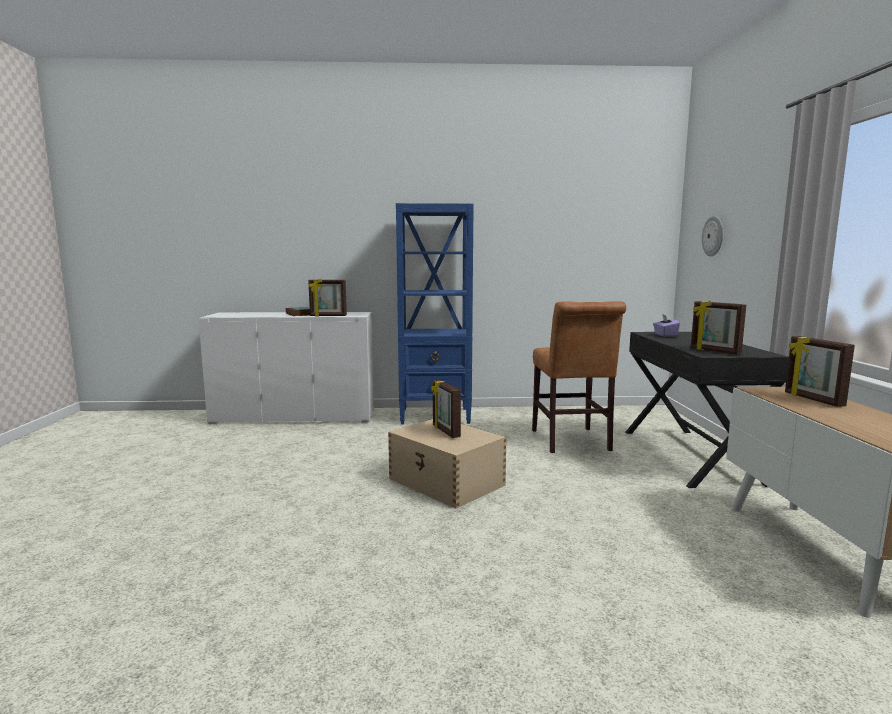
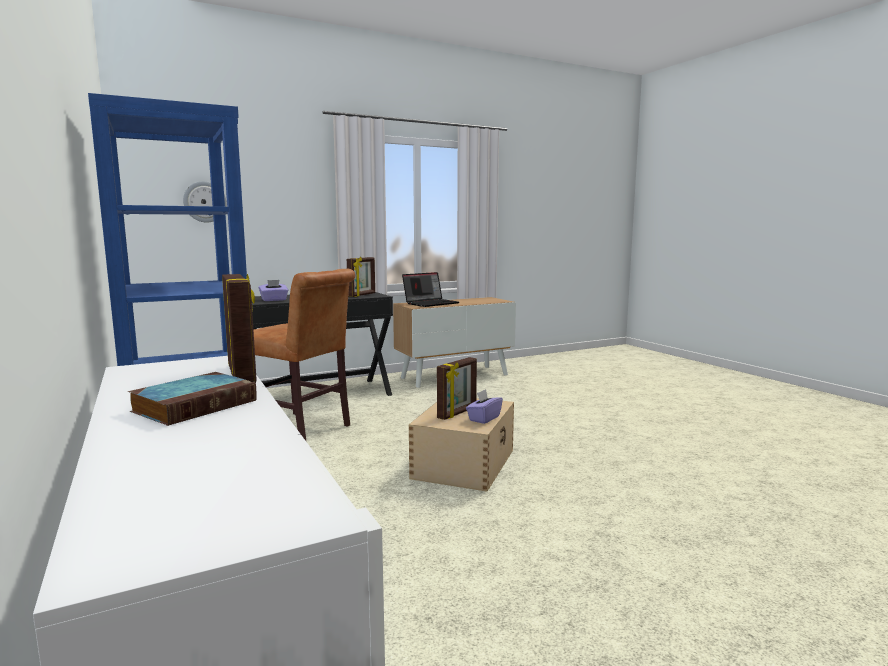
camera: 115 degrees left, 0 degrees up
brown chair [532,301,626,453] -> brown chair turned 60 degrees clockwise [253,269,355,442]
picture frame [785,336,855,407] -> laptop [402,272,459,307]
none -> purple tissue box [466,389,503,424]

